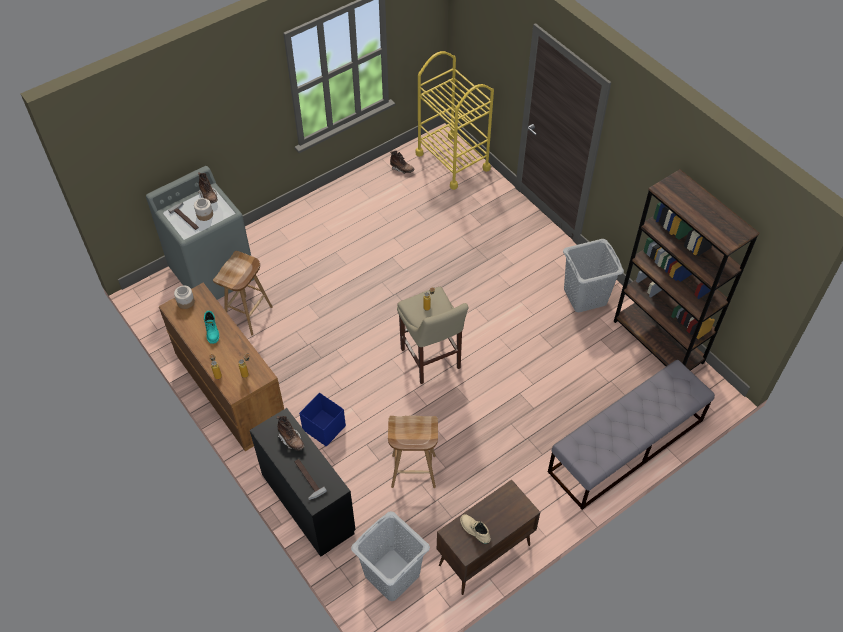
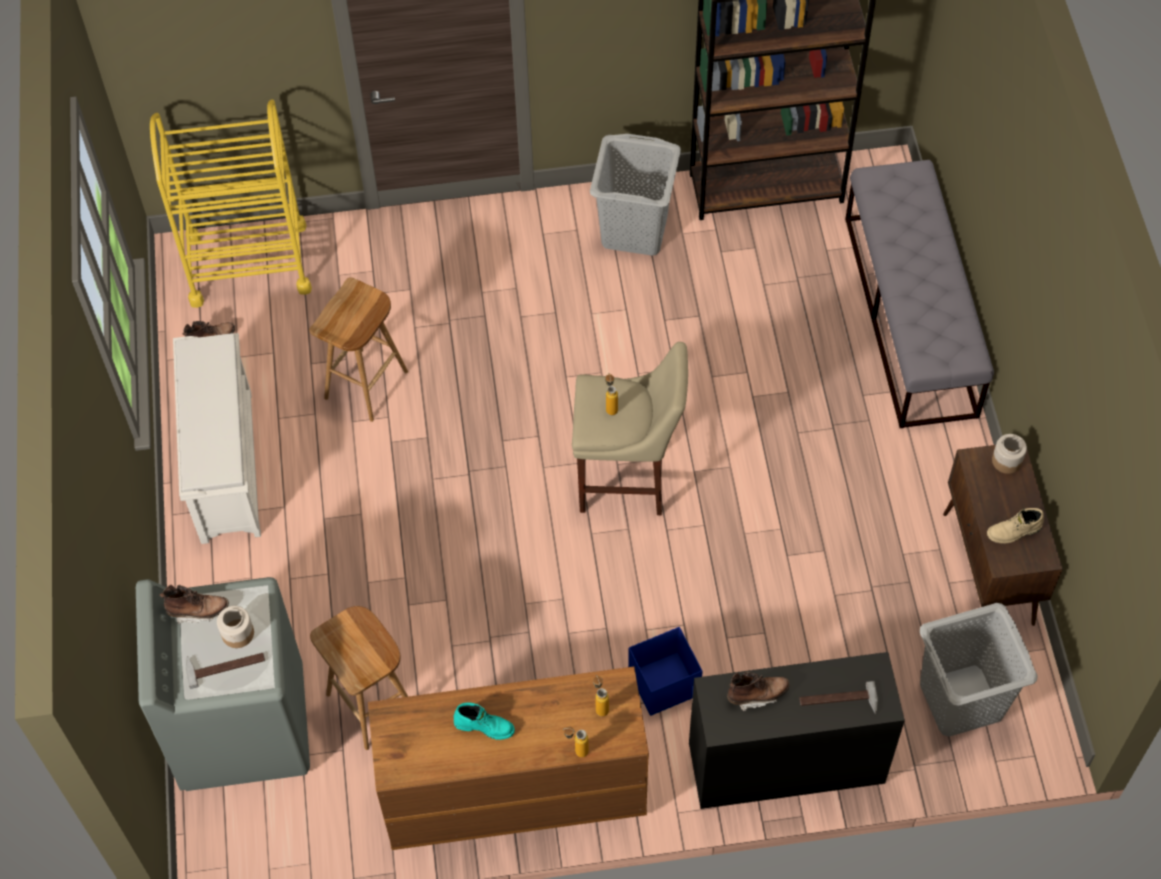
camera: 60 degrees left, 5 degrees up
jar [174,285,195,309] -> jar moved to [992,434,1027,474]
brown stool [388,416,438,488] -> brown stool moved to [309,277,408,422]
none -> white shoe rack [173,333,261,544]

